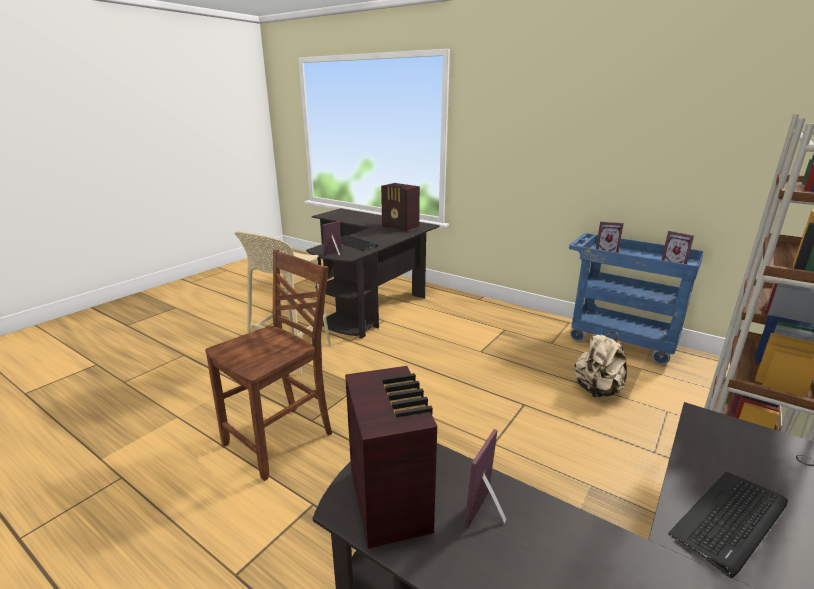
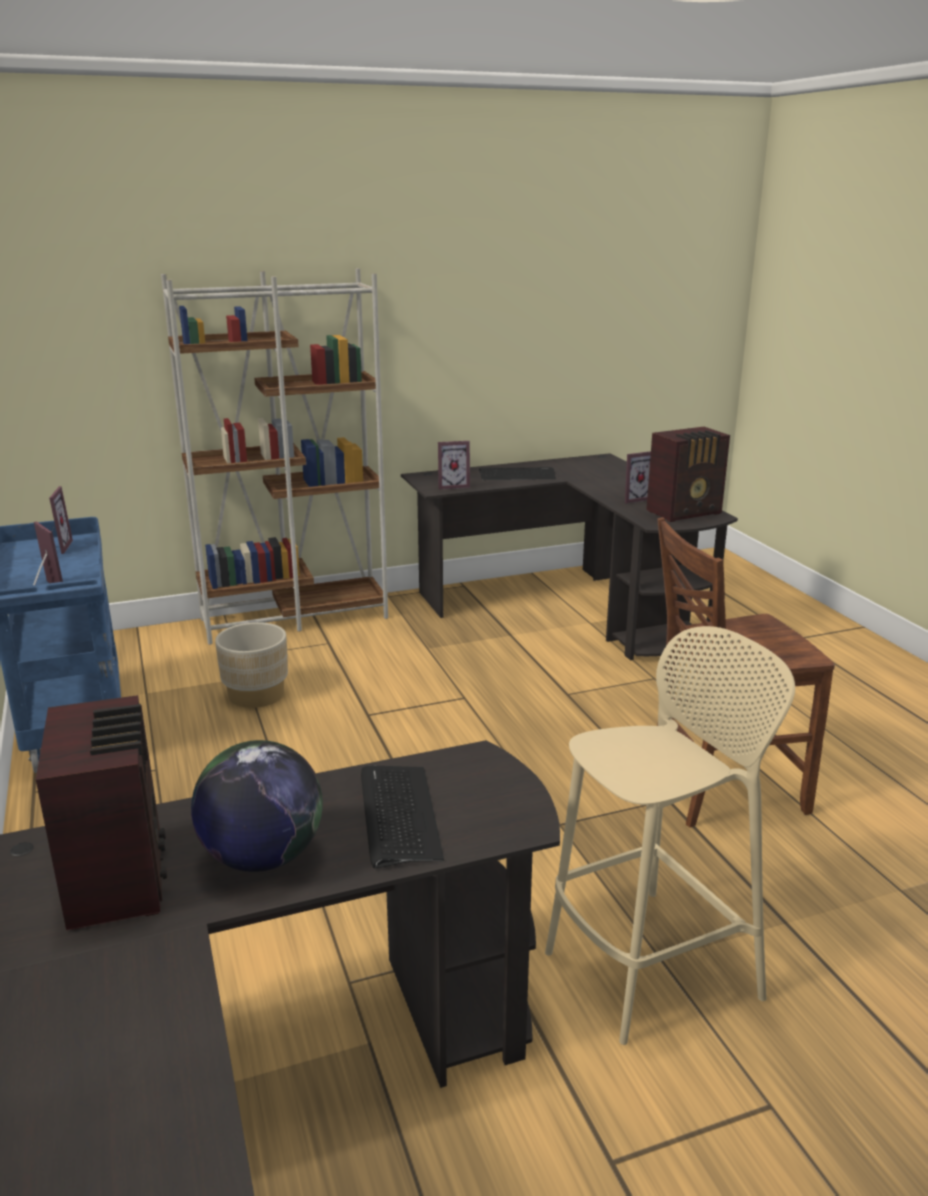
camera: 145 degrees left, 0 degrees up
picture frame [322,221,341,255] -> picture frame moved to [438,441,470,490]
radio [345,366,438,549] -> radio turned 135 degrees counterclockwise [646,427,730,522]
beige backpack [574,332,627,397] -> beige planter [215,622,288,708]
none -> globe [191,740,323,872]

